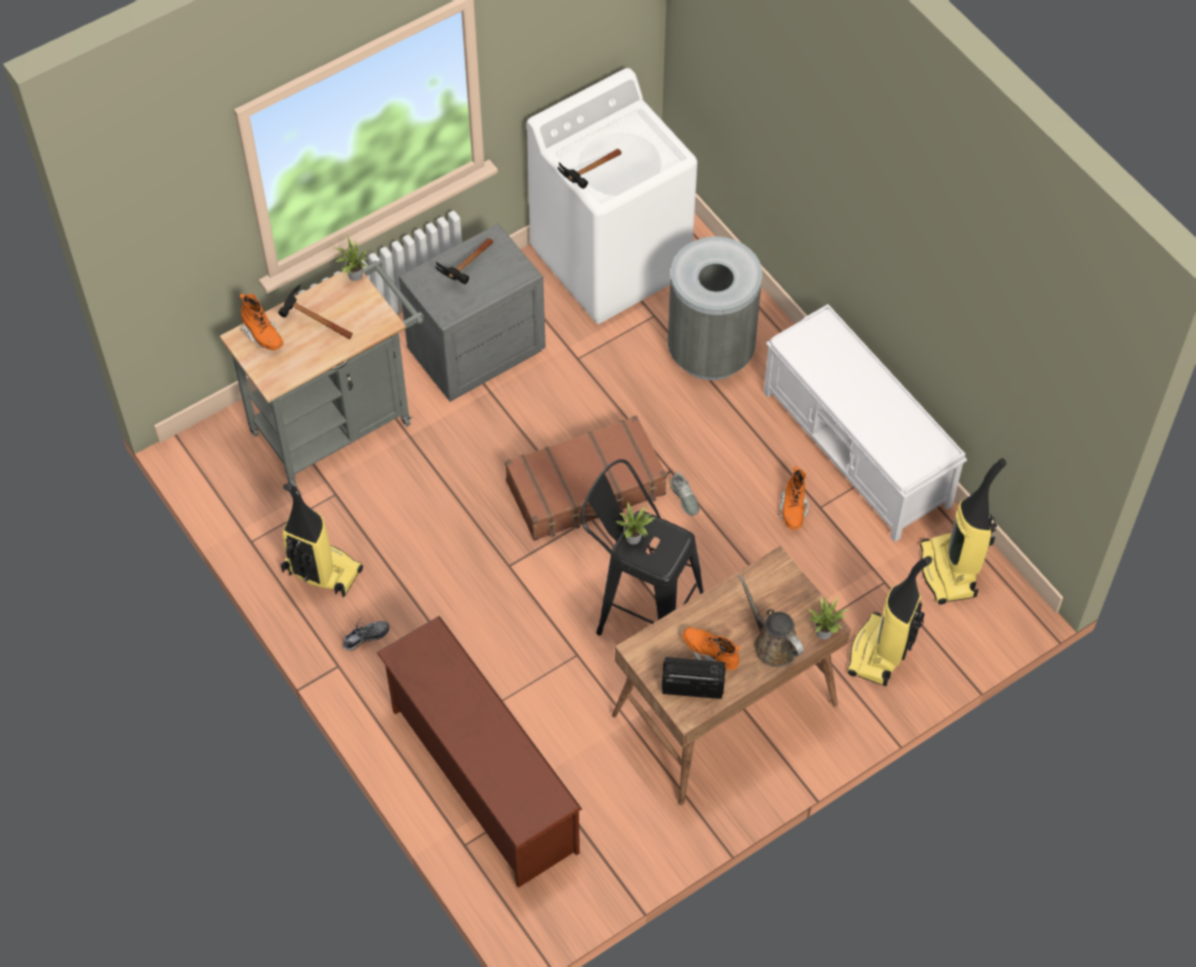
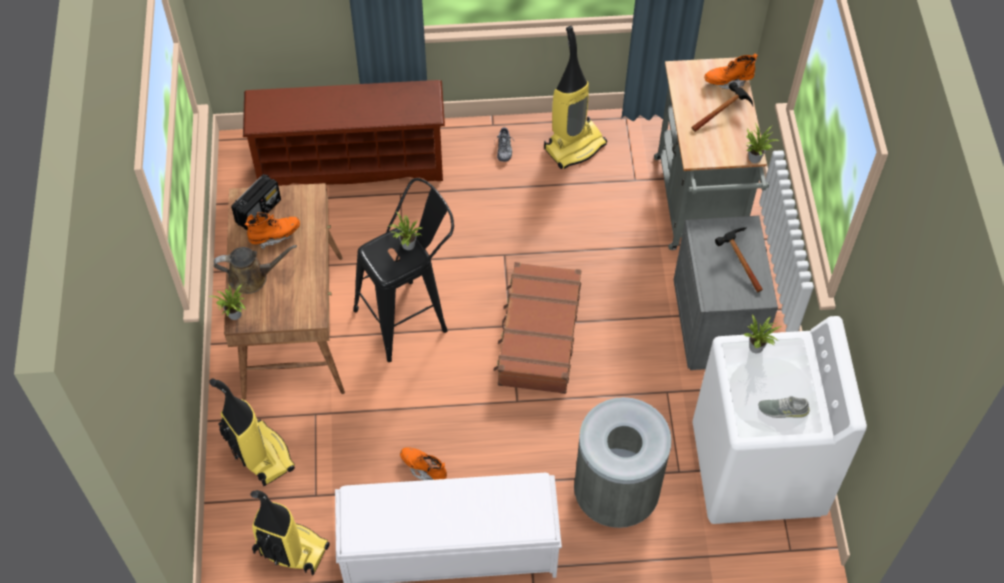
camera: 120 degrees right, 0 degrees up
hammer [558,149,622,189] -> potted plant [743,315,782,353]
grey shoe [670,472,700,516] -> grey shoe moved to [758,396,810,418]

